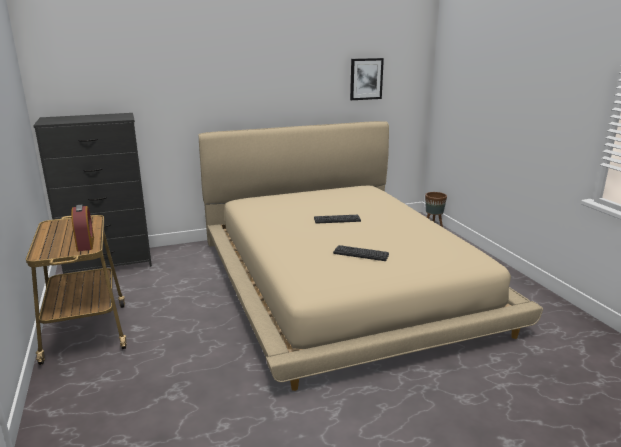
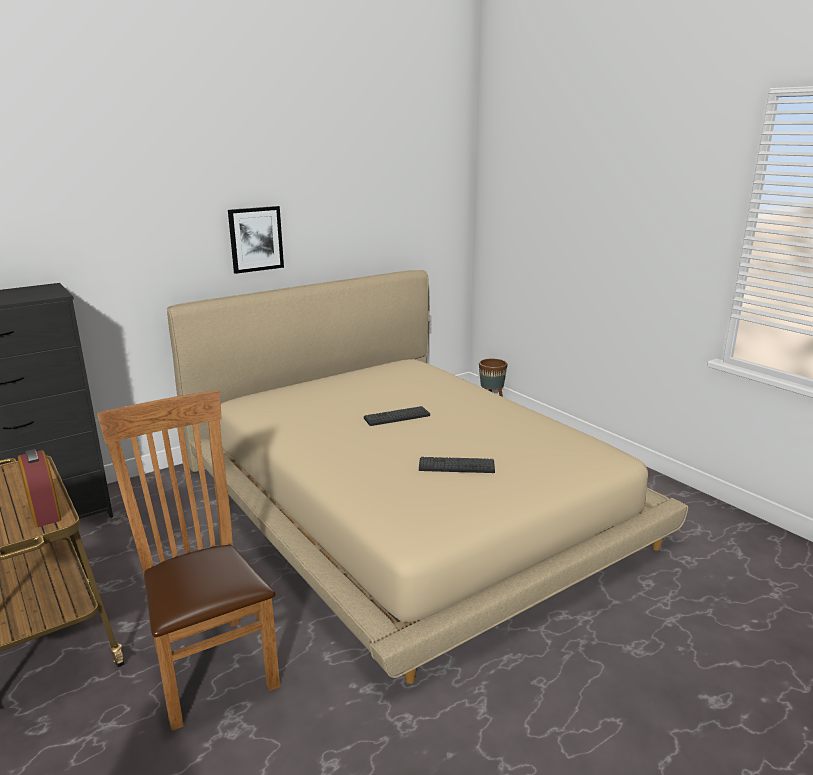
camera: 15 degrees left, 0 degrees up
picture [350,58,384,100] -> picture moved to [228,206,284,274]
none -> brown chair [97,390,280,731]

